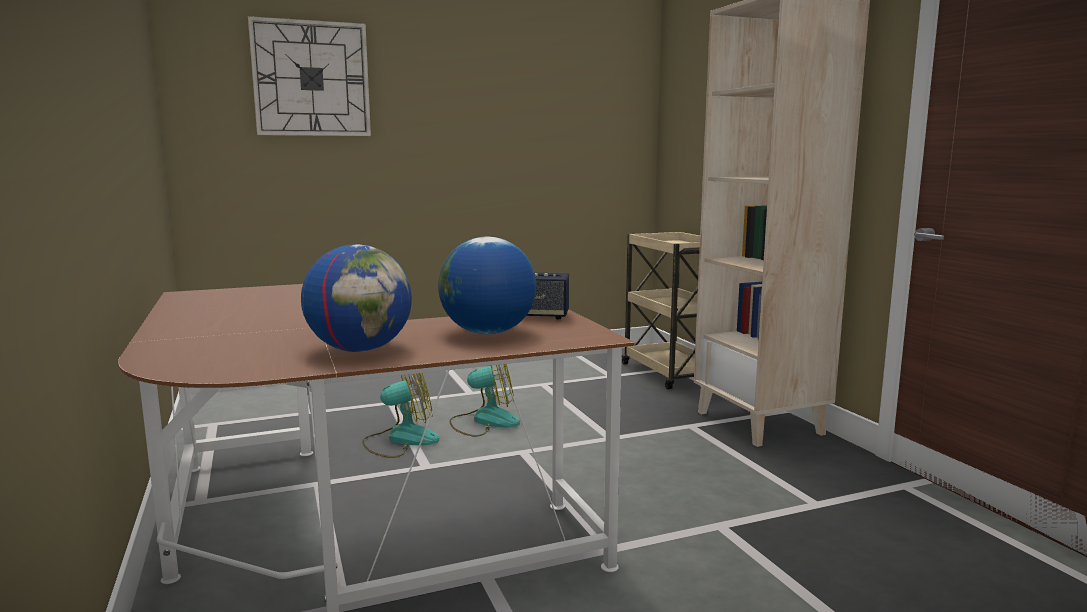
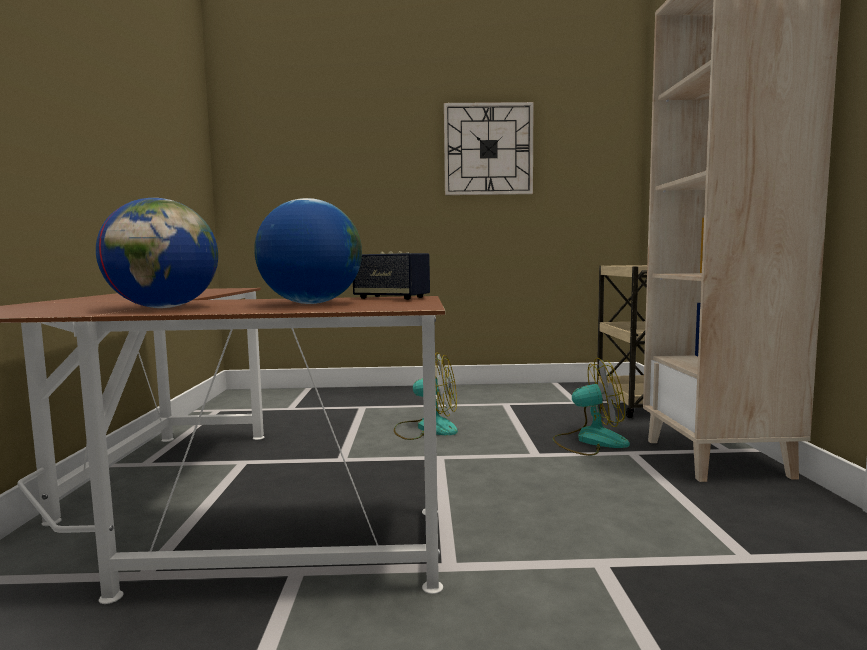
camera: 20 degrees right, 5 degrees down
wall clock [248,16,371,136] -> wall clock moved to [444,102,534,195]
fan [362,373,439,458] -> fan moved to [553,358,630,456]

